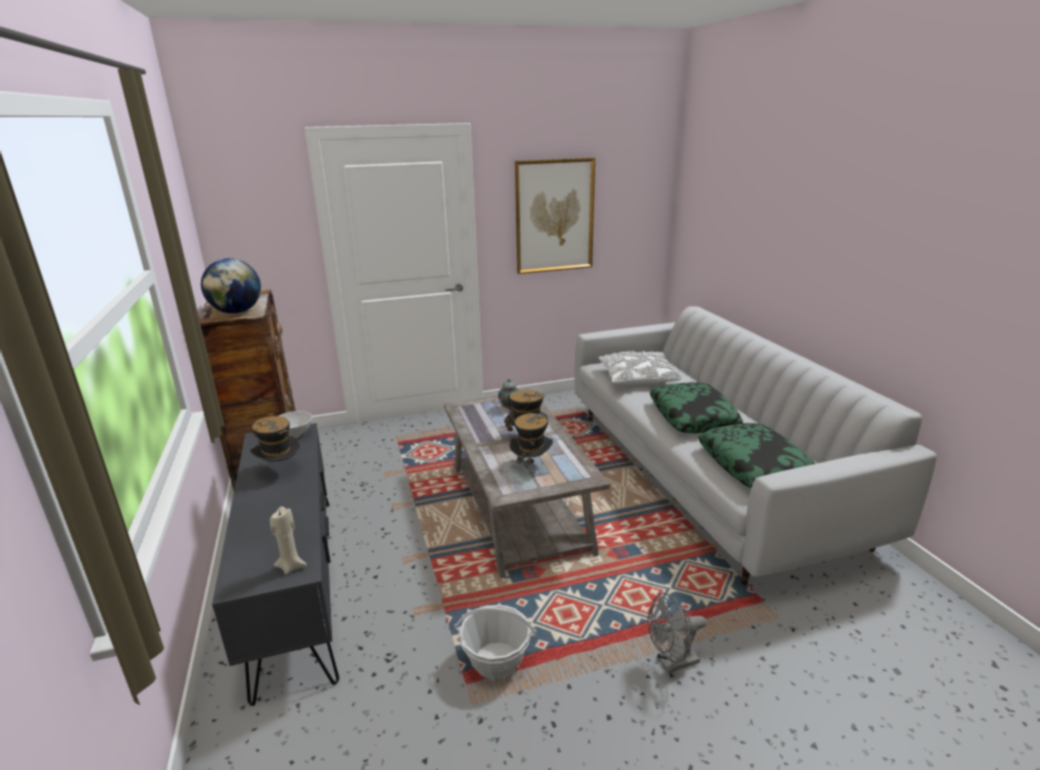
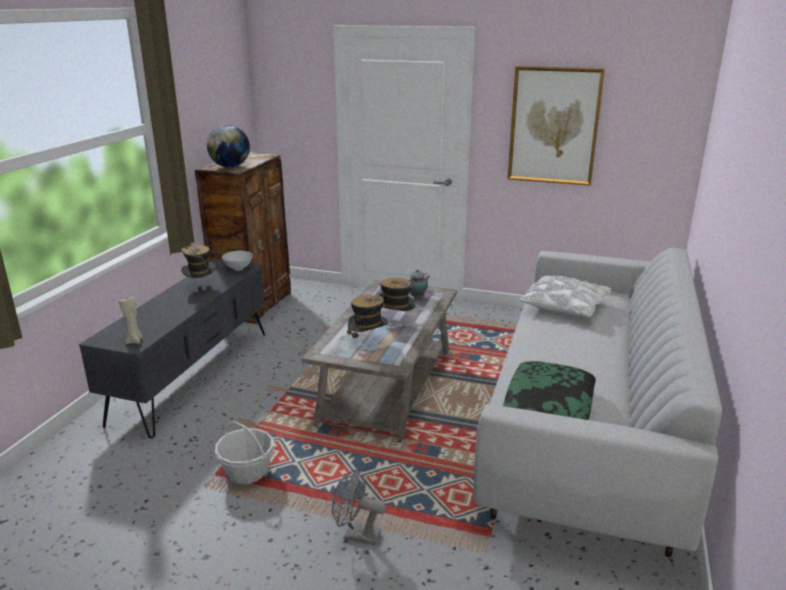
camera: 35 degrees right, 0 degrees up
pillow [650,382,743,433] -> none

